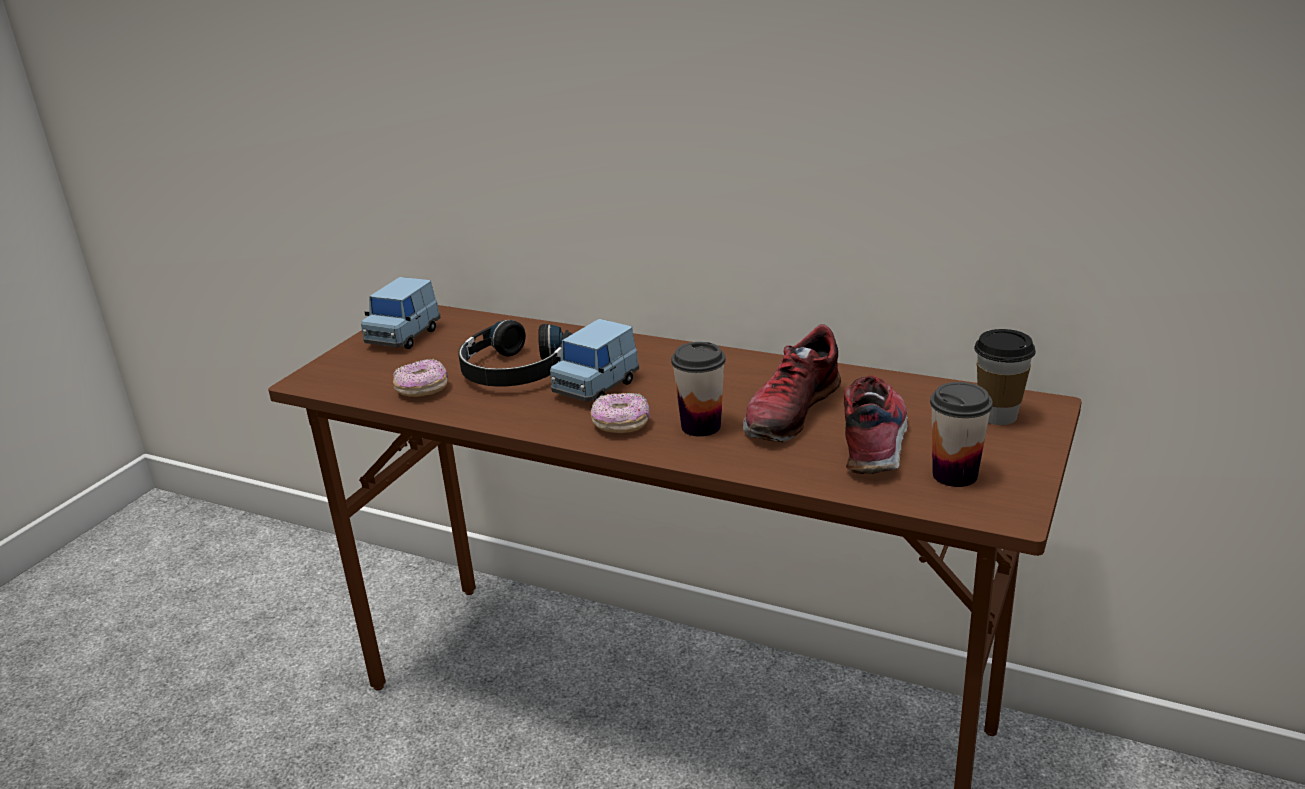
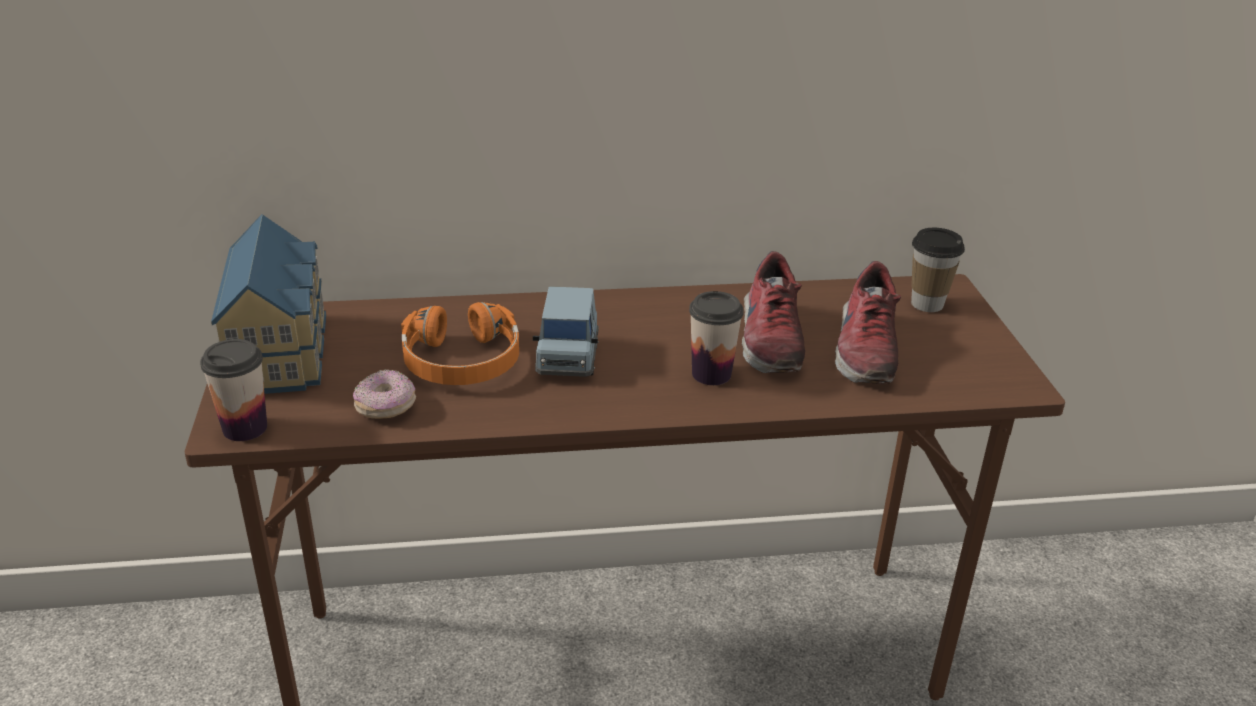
camera: 35 degrees left, 5 degrees up
blue toy car [361,277,441,349] -> toy house [211,214,326,394]
black headphones [458,320,573,387] -> orange headphones [401,302,519,385]
donut [590,393,650,433] -> none
shoe [844,375,908,474] -> shoe turned 150 degrees counterclockwise [835,261,901,384]
cup [930,382,993,487] -> cup moved to [200,339,267,441]

